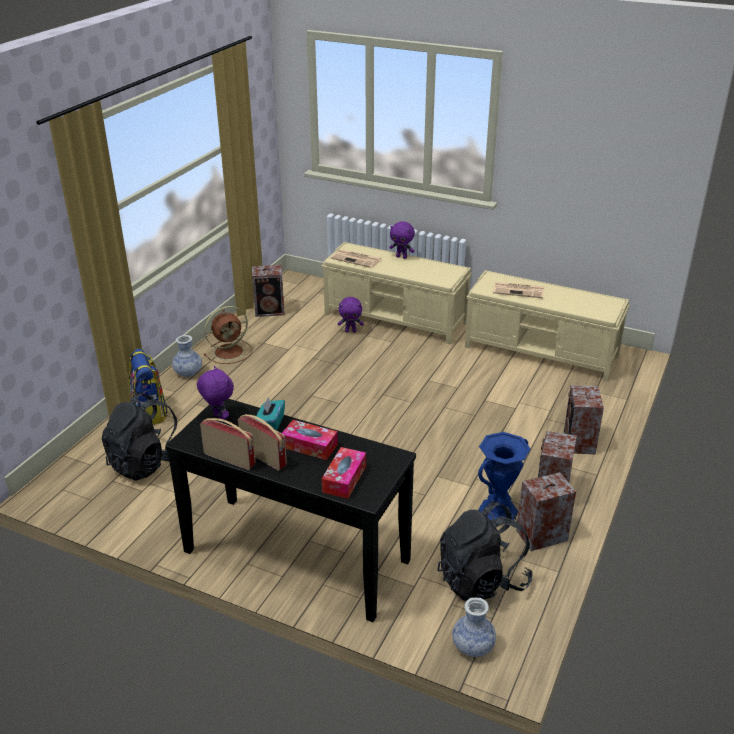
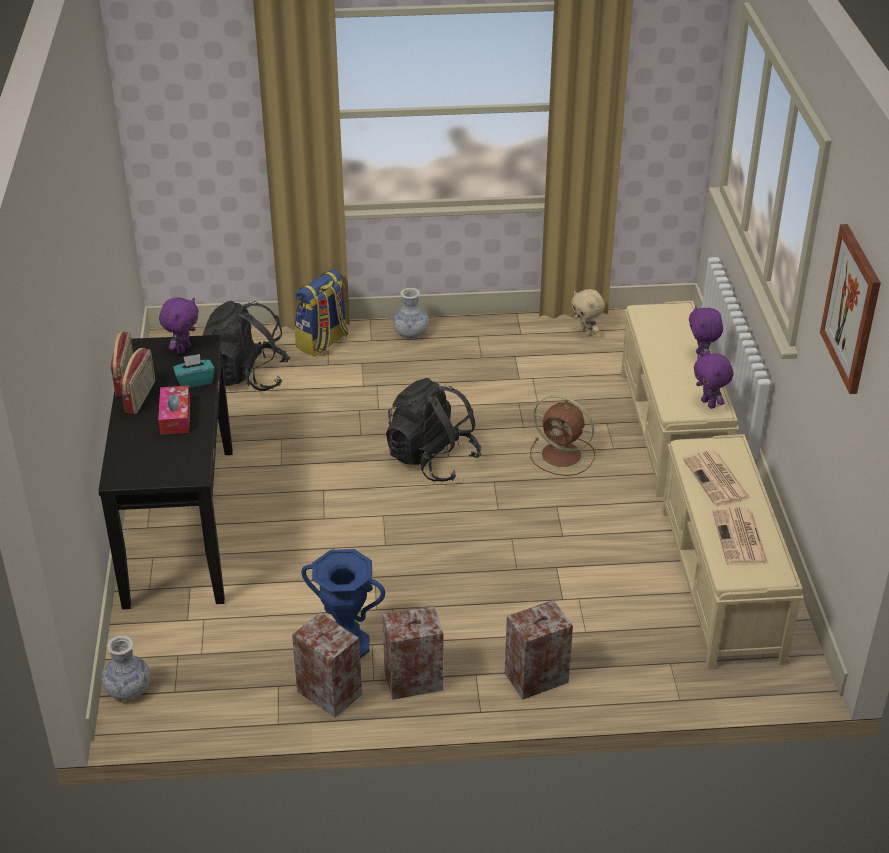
camera: 60 degrees right, 5 degrees up
brown fan [204,306,252,364] -> brown fan moved to [530,395,595,476]
speaker [252,265,285,317] -> beige plush toy [571,289,605,337]
tissue box [322,447,366,499] -> none
newspaper [330,249,382,268] -> newspaper moved to [712,507,768,565]
purple plush toy [338,297,364,332] -> purple plush toy moved to [694,353,733,409]
black backpack [437,502,532,601] -> black backpack moved to [386,378,481,482]
none -> picture [820,224,881,394]

